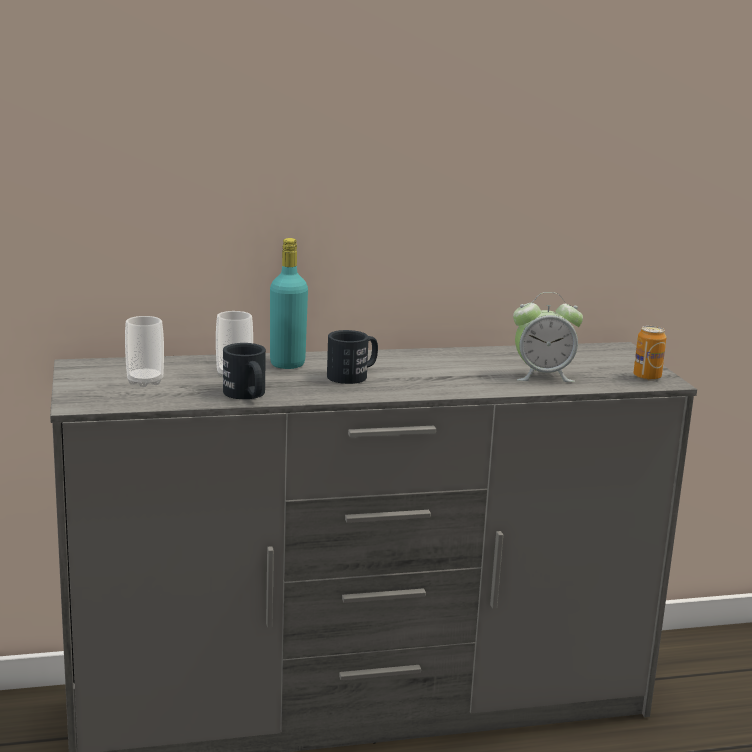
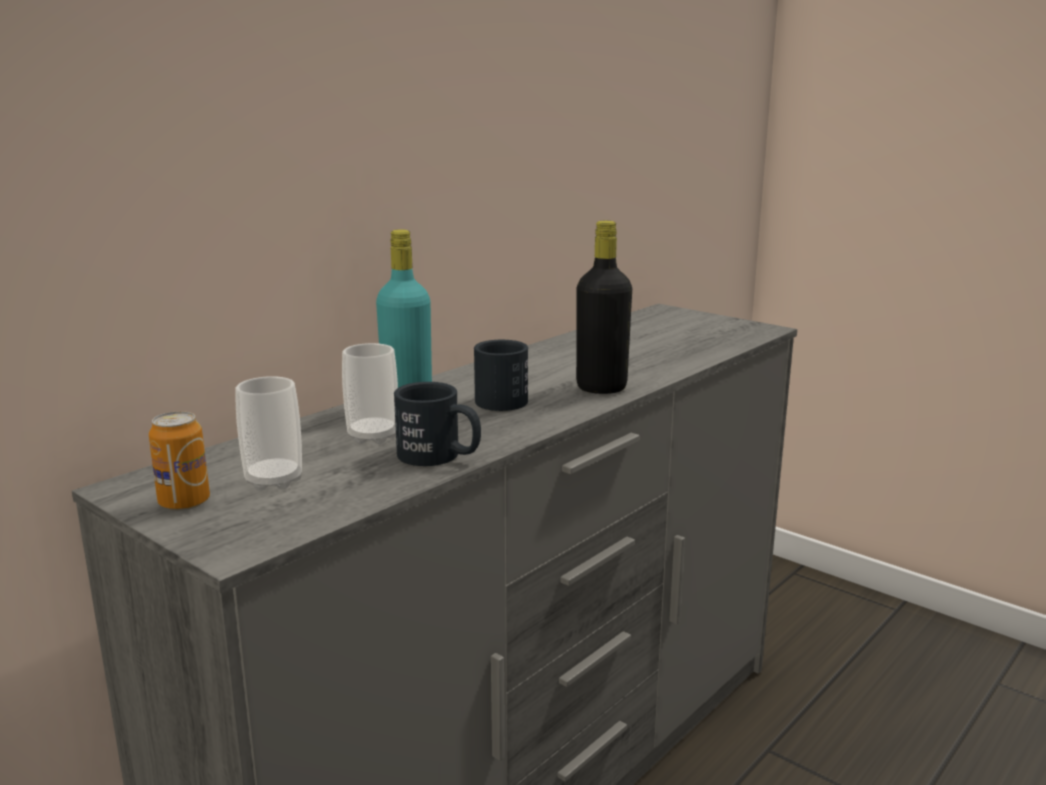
camera: 35 degrees left, 0 degrees up
alarm clock [513,292,583,382] -> none
can [633,326,666,381] -> can moved to [149,411,210,511]
none -> black bottle [576,221,632,394]

